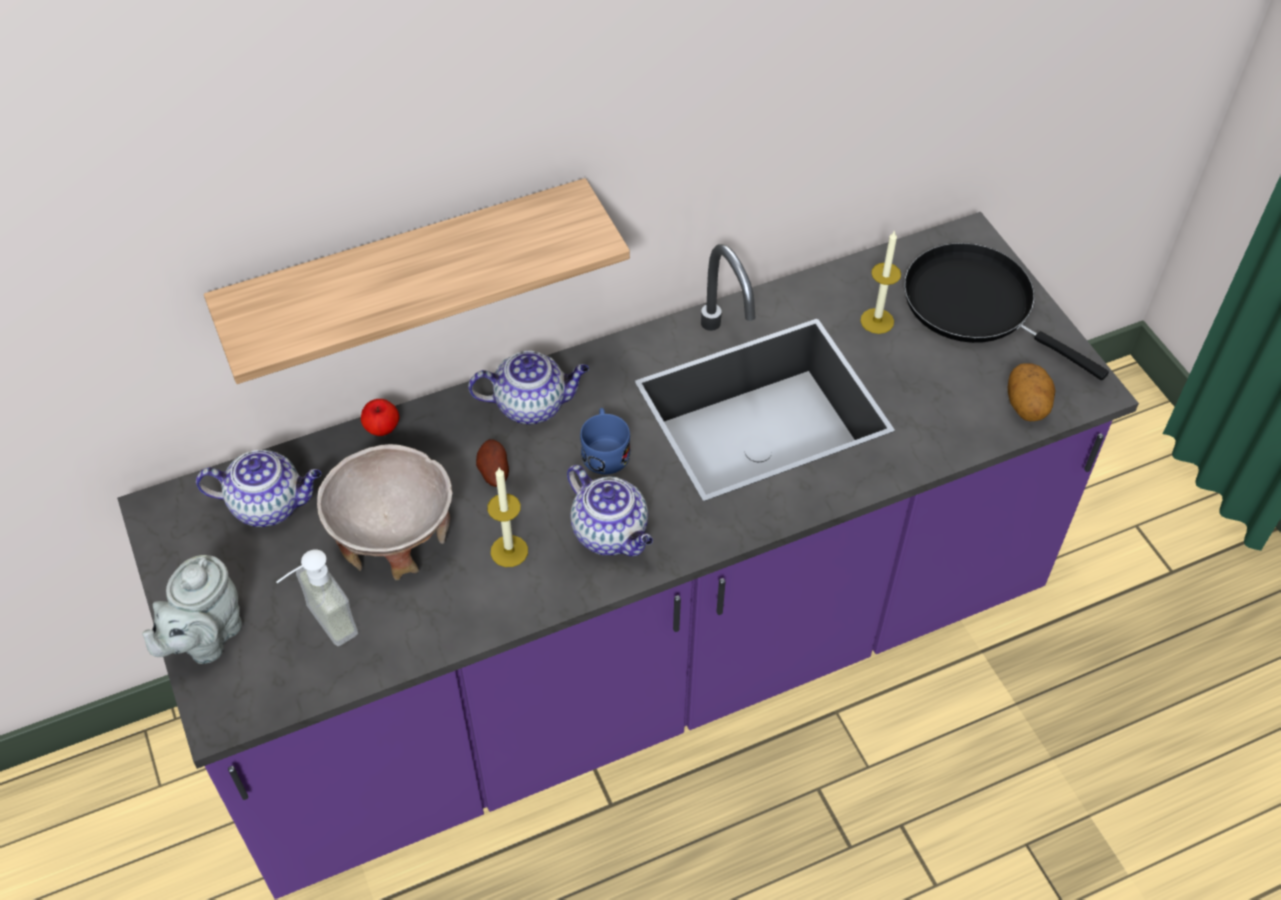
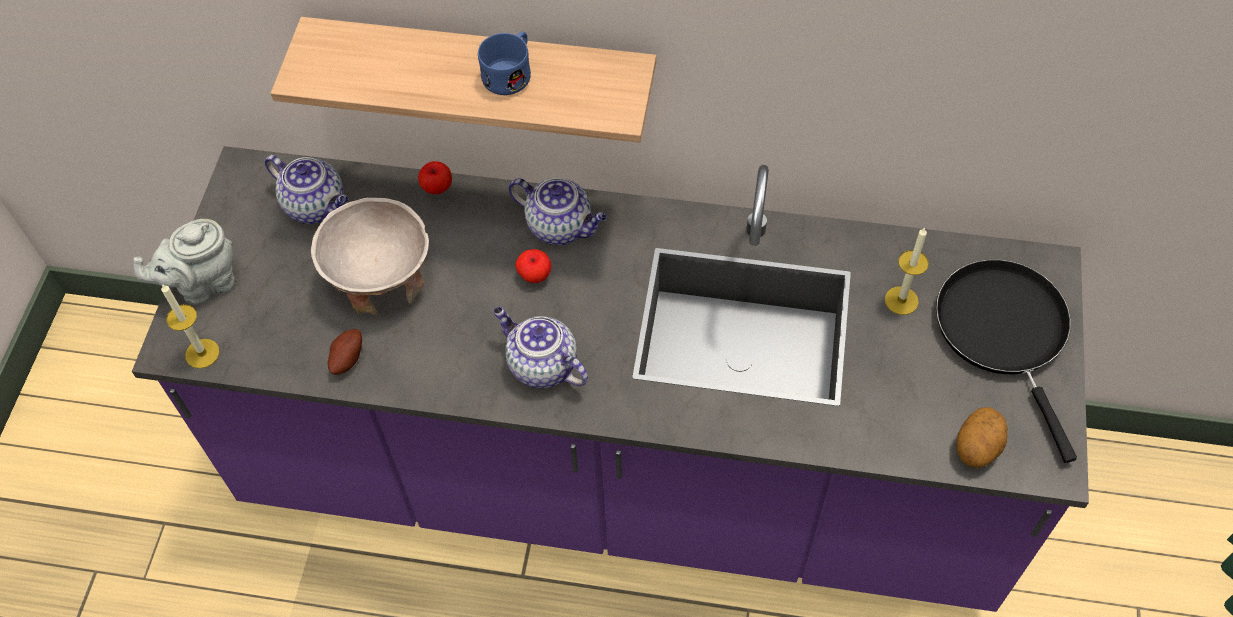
camera: 35 degrees right, 5 degrees up
soap dispenser [276,549,358,646] -> none
potato [476,439,509,487] -> potato moved to [327,329,362,375]
candle [487,468,528,567] -> candle moved to [161,284,220,369]
teapot [567,465,653,556] -> teapot turned 135 degrees clockwise [493,307,588,388]
blue mug [580,408,630,474] -> blue mug moved to [478,31,531,95]
none -> apple [515,249,551,283]

